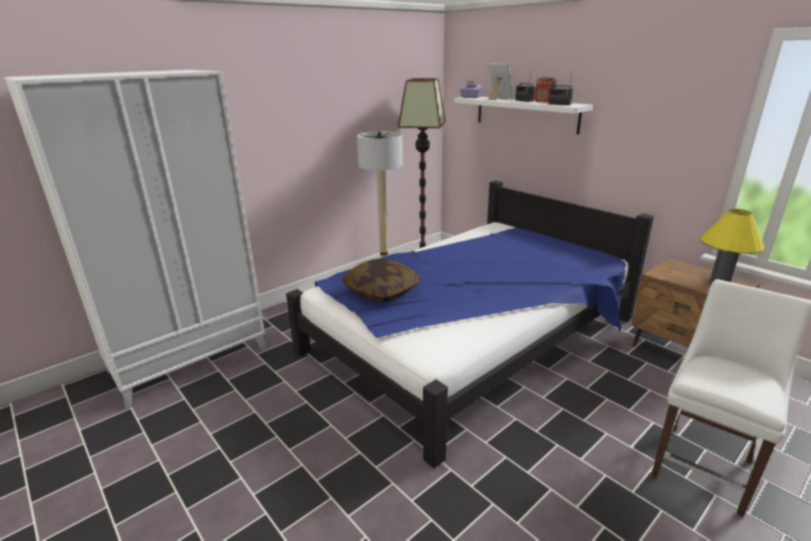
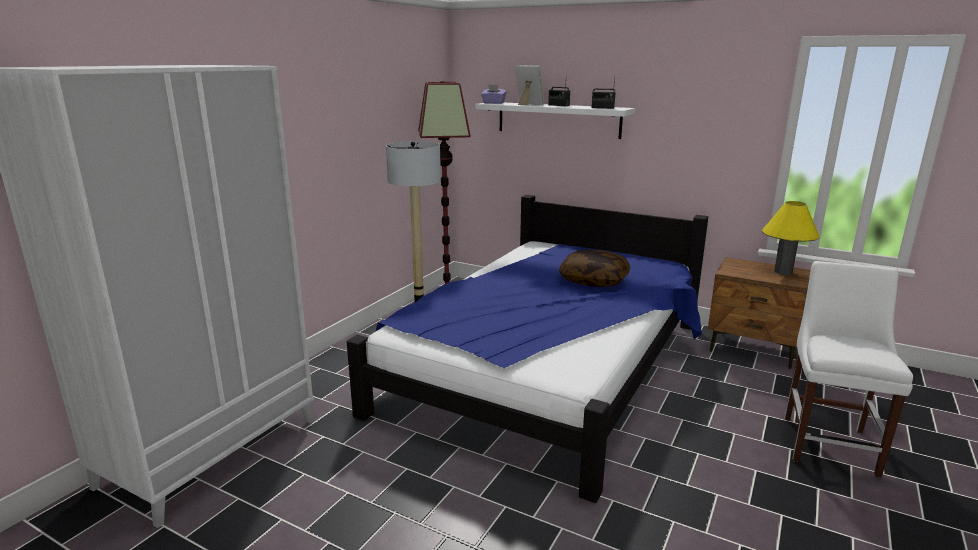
camera: 20 degrees left, 5 degrees down
pillow [342,258,421,302] -> pillow moved to [559,250,630,287]
radio [534,76,556,103] -> none

